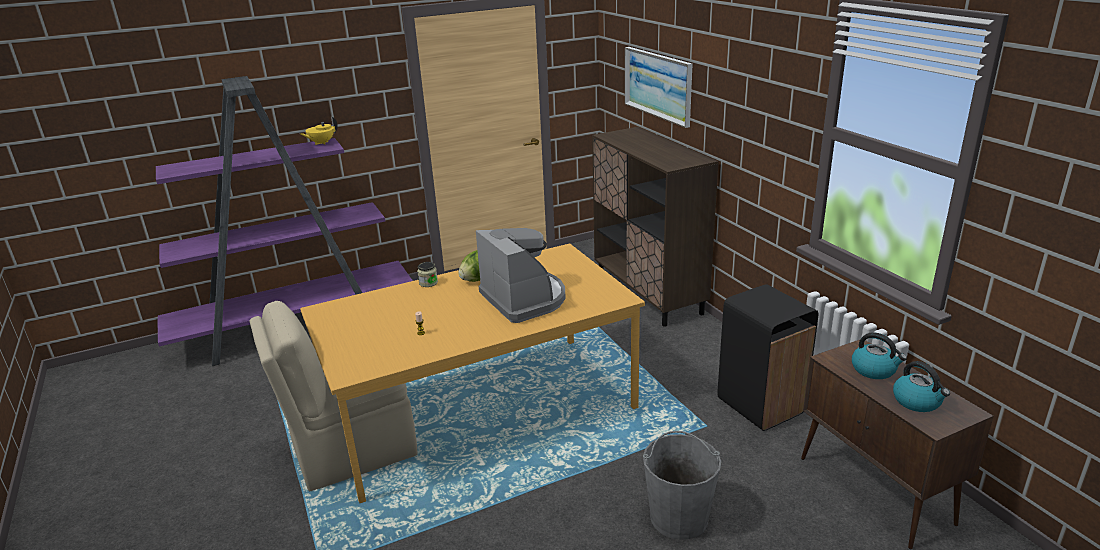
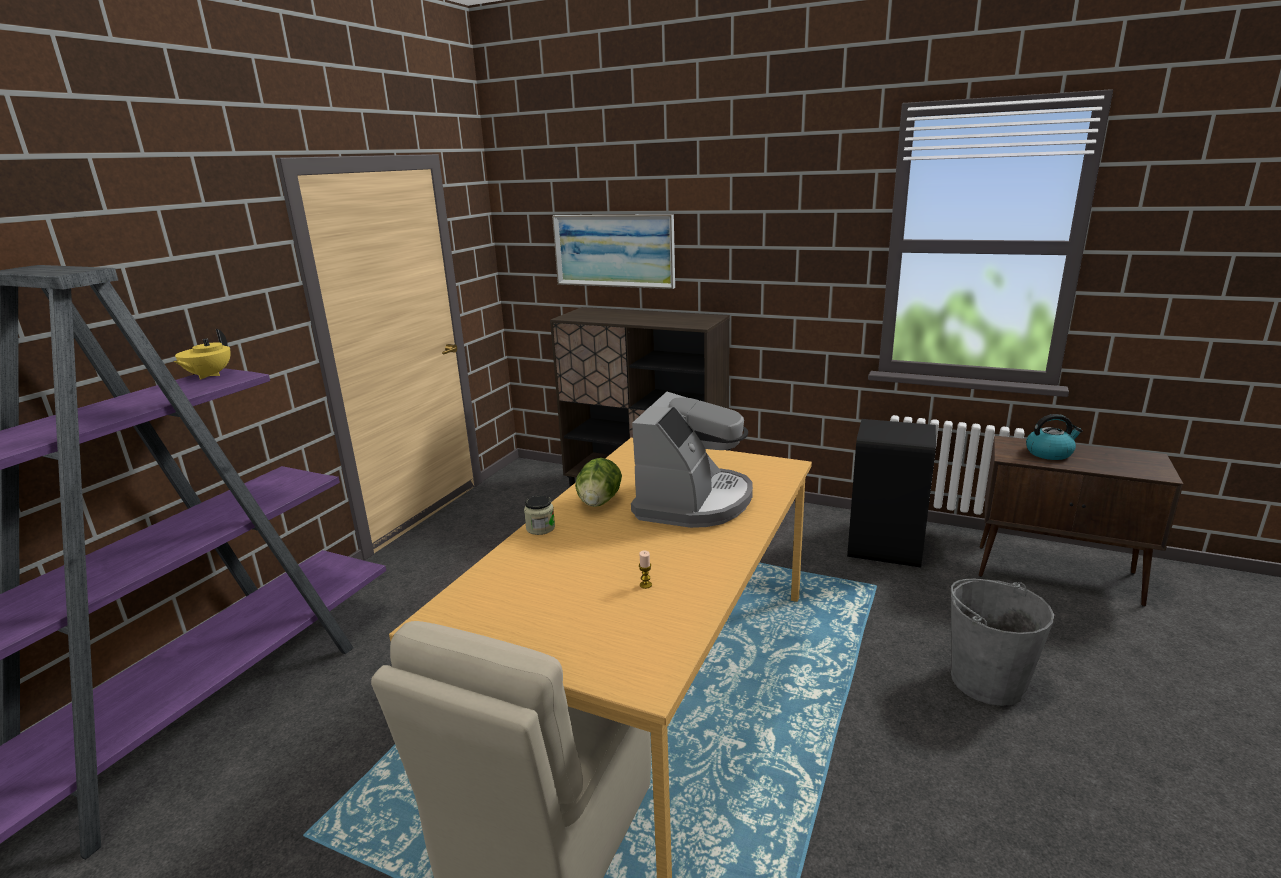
camera: 40 degrees left, 5 degrees down
coffee machine [476,228,566,323] -> coffee machine turned 90 degrees clockwise [631,392,753,528]
kettle [893,361,950,412] -> none

